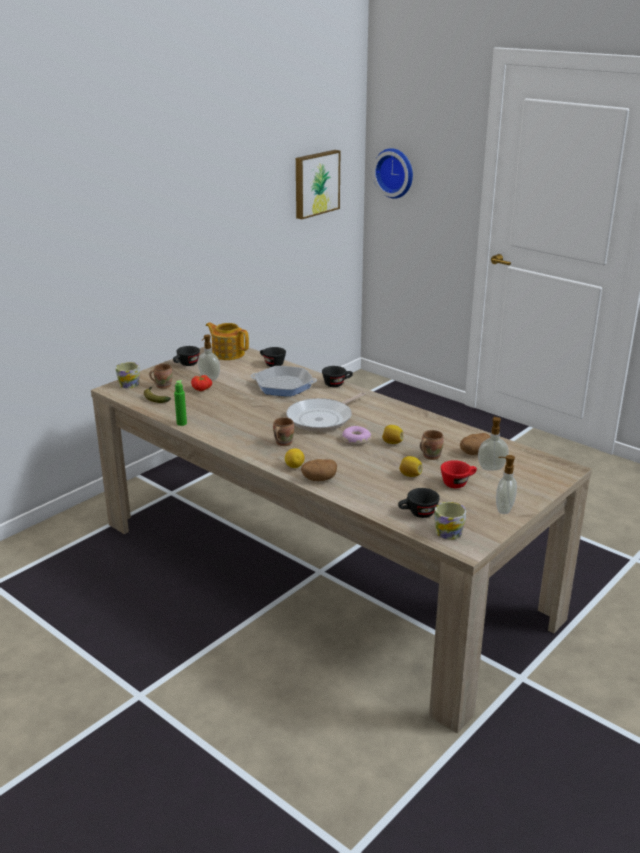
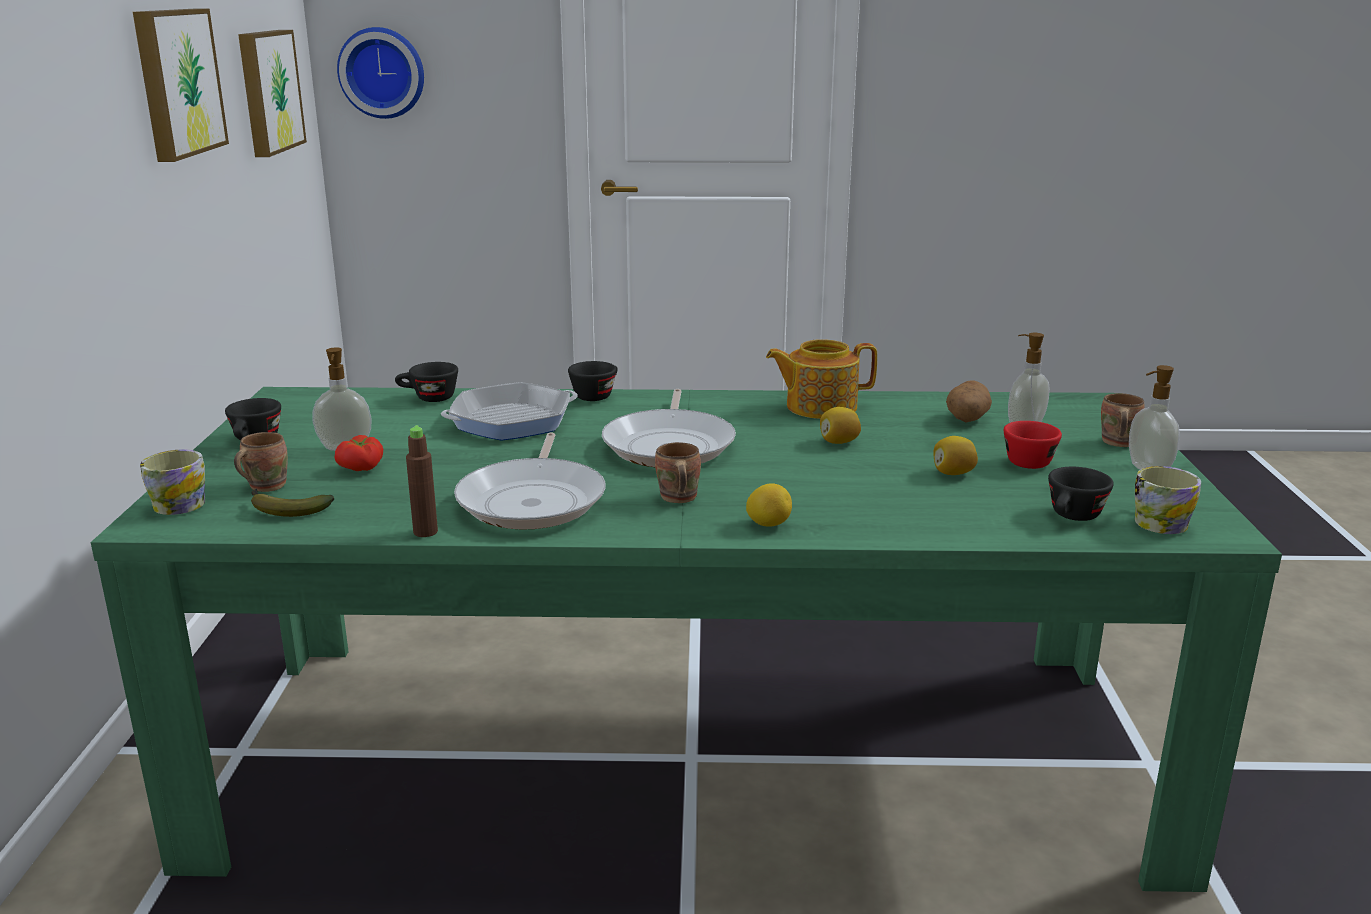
camera: 40 degrees left, 5 degrees down
beige dining table [91,344,592,733] -> green dining table [91,387,1282,892]
green bottle [174,380,187,426] -> brown bottle [406,425,438,537]
teapot [206,322,249,360] -> teapot moved to [766,339,877,419]
potato [301,459,337,481] -> none
donut [342,426,371,445] -> none
brown mug [420,430,444,460] -> brown mug moved to [1101,393,1145,447]
none -> picture [133,9,229,162]
none -> frying pan [454,432,606,530]

